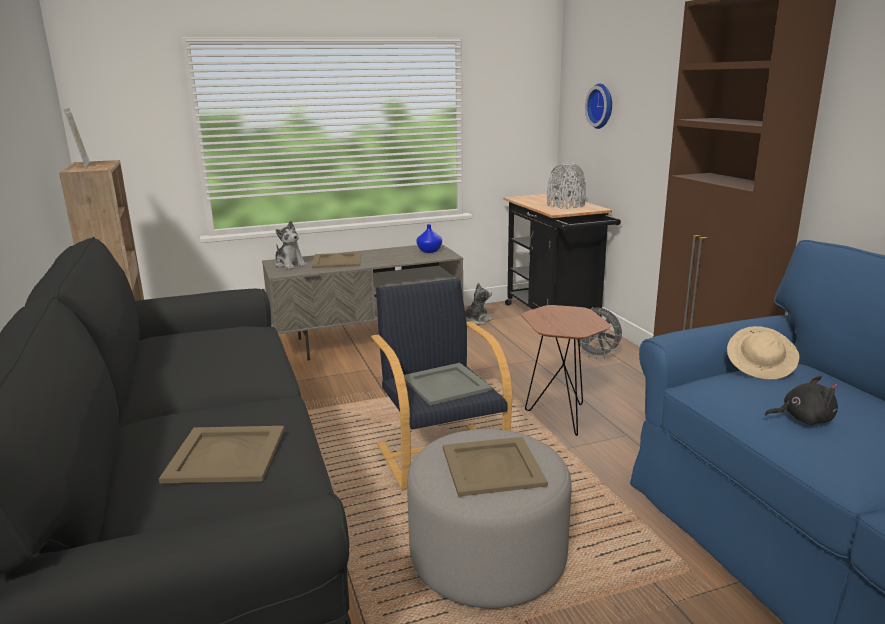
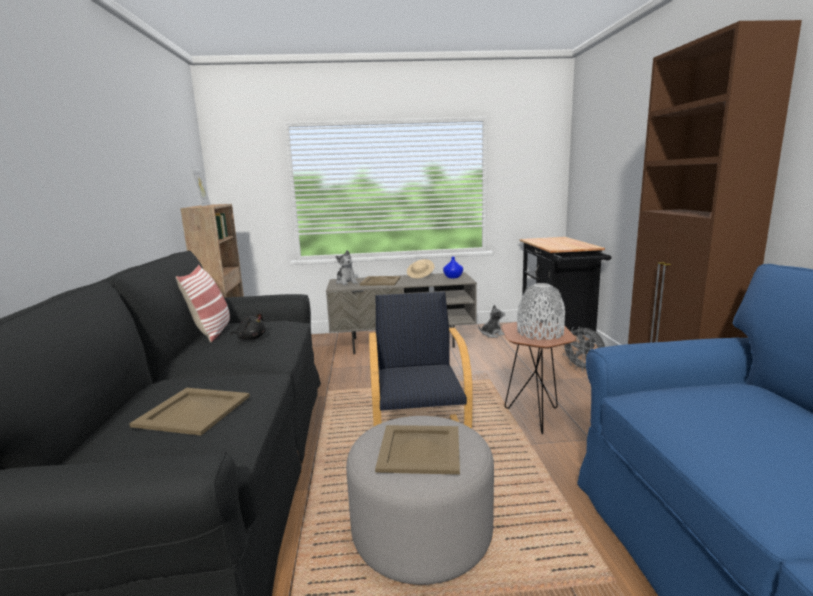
camera: 15 degrees right, 5 degrees down
grey tray [404,363,492,406] -> none
grey vase [547,163,586,209] -> grey vase moved to [517,283,565,340]
wall clock [585,83,612,129] -> none
beige hat [727,326,799,380] -> beige hat moved to [407,259,434,278]
black plush toy [764,376,838,425] -> black plush toy moved to [231,313,266,340]
none -> pillow [176,265,230,342]

